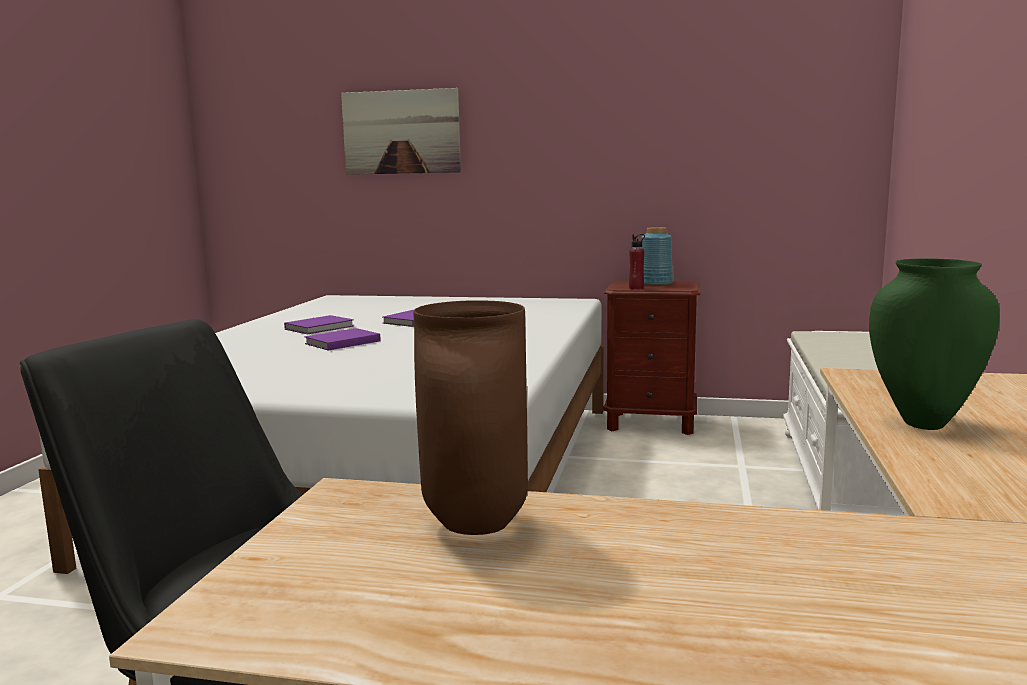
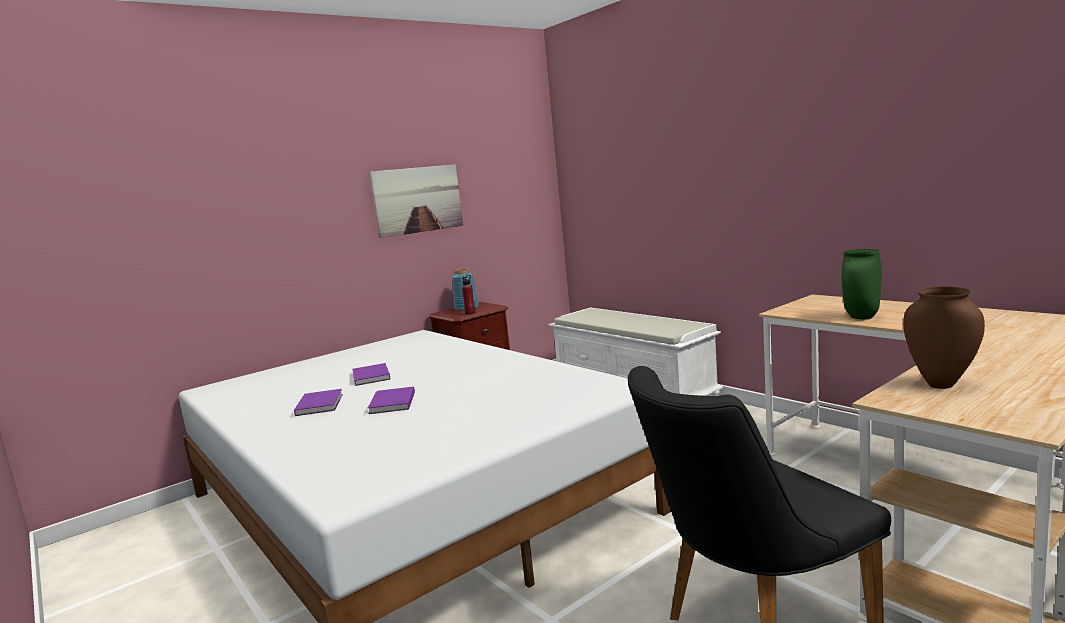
camera: 50 degrees left, 0 degrees up
picture [341,88,461,175] -> picture moved to [369,164,463,238]

